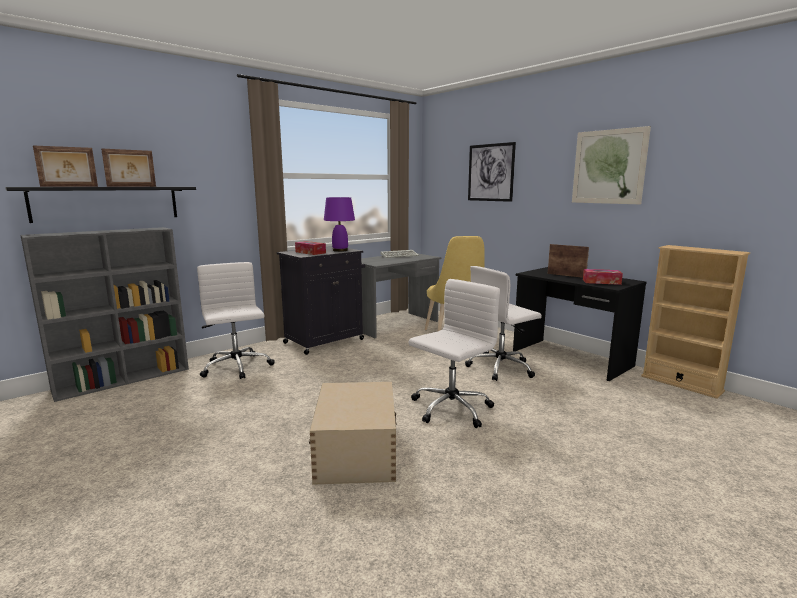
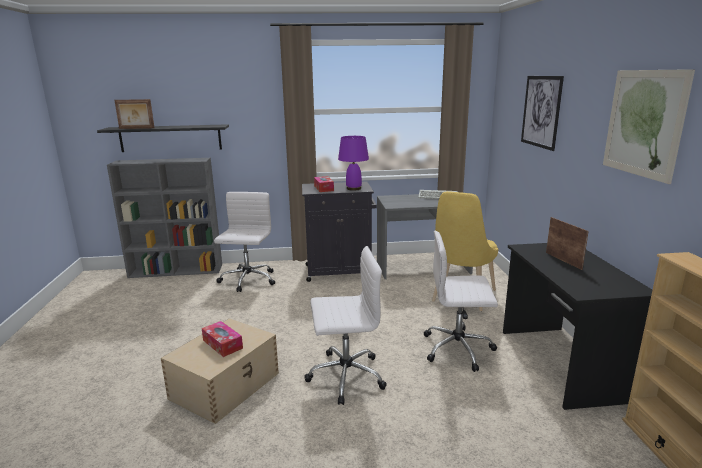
camera: 35 degrees right, 5 degrees up
picture frame [101,148,156,187] -> none
tissue box [583,269,623,285] -> tissue box moved to [202,321,243,357]

